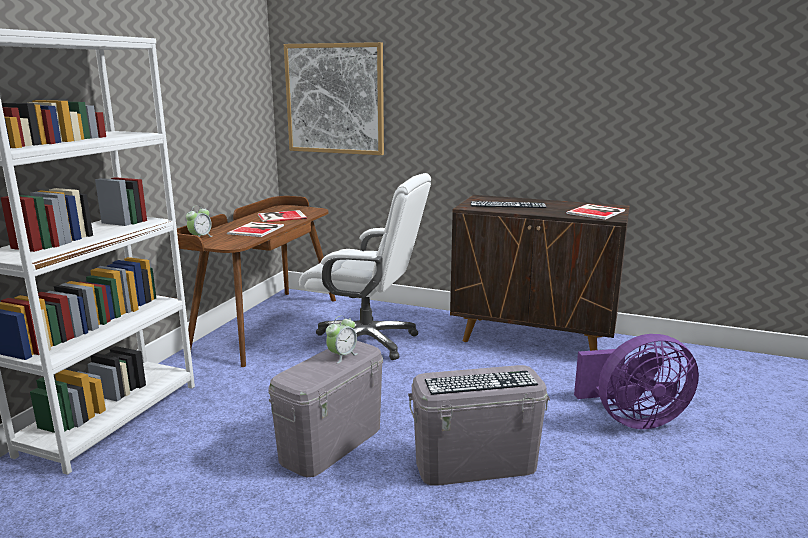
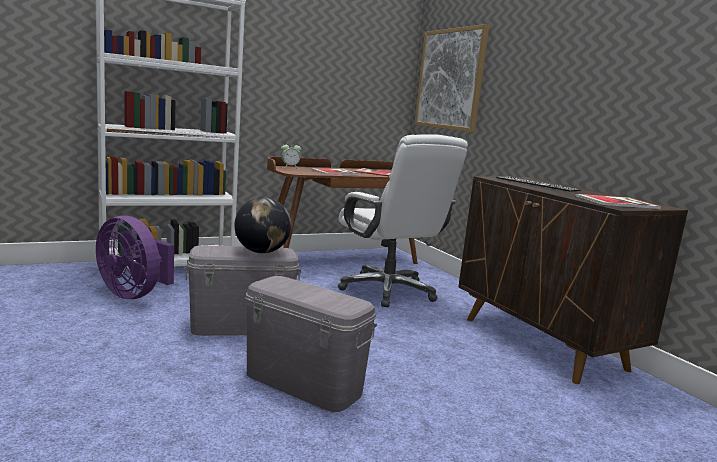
camera: 40 degrees right, 5 degrees down
alarm clock [326,316,358,363] -> globe [234,197,291,253]
keyboard [425,371,538,395] -> none
purple fan [574,334,699,429] -> purple fan moved to [96,216,174,299]

